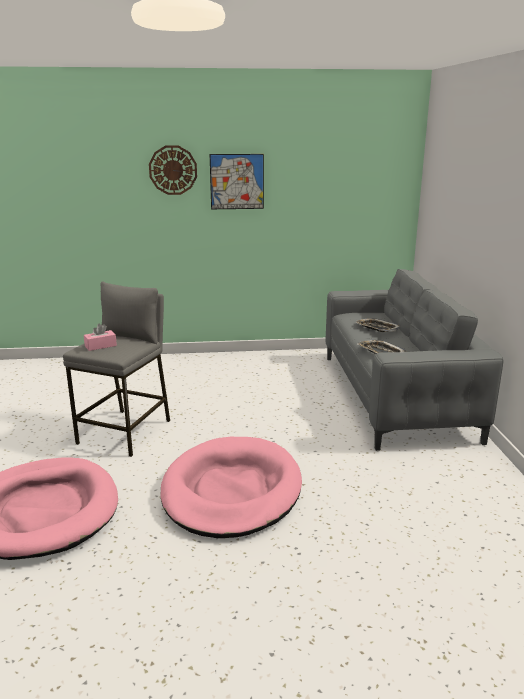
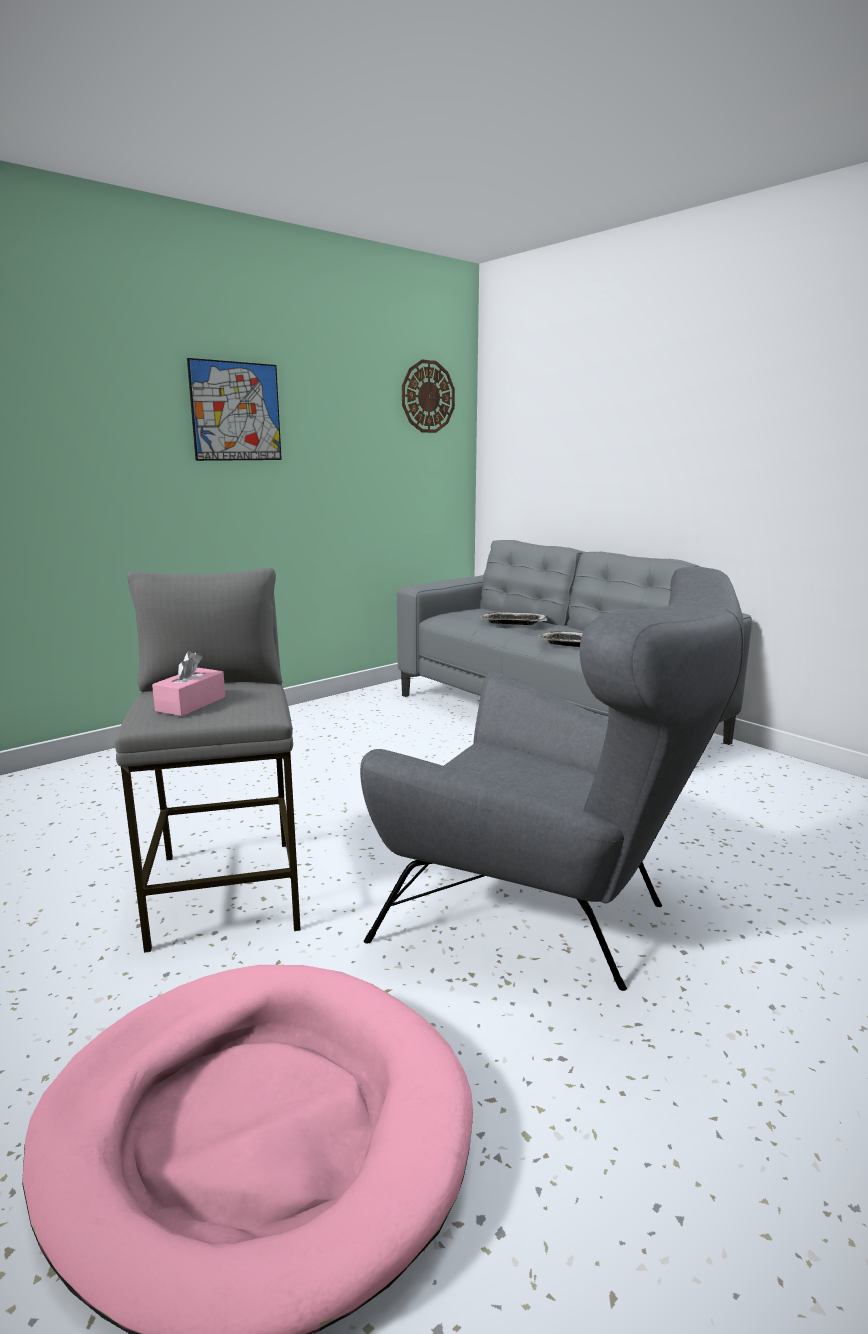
camera: 35 degrees left, 5 degrees down
wall clock [149,145,197,195] -> wall clock moved to [402,360,455,433]
pink dog bed [160,437,302,538] -> grey armchair [360,566,744,991]

